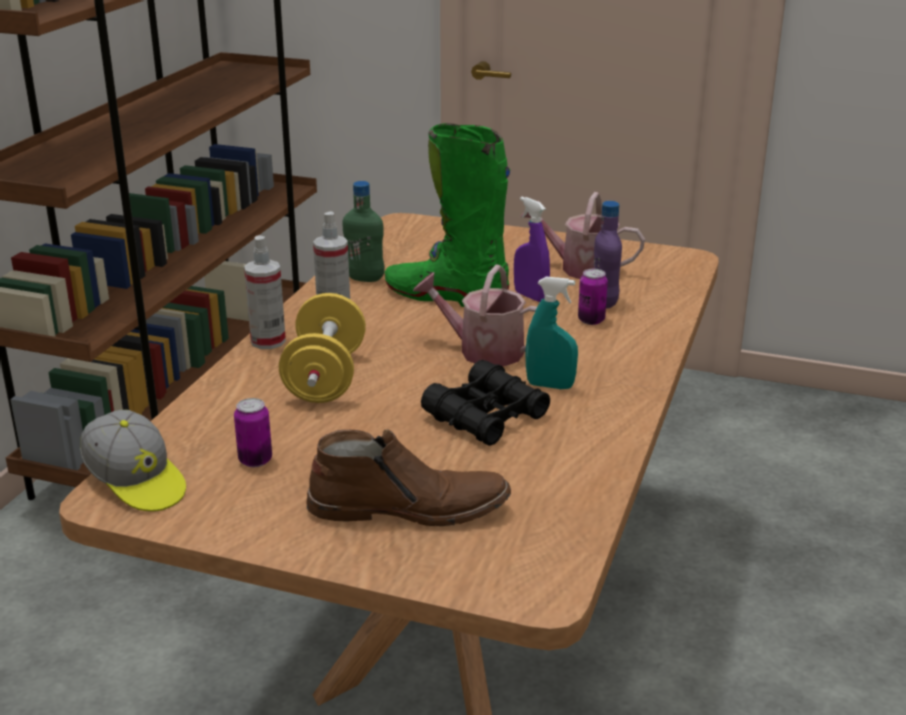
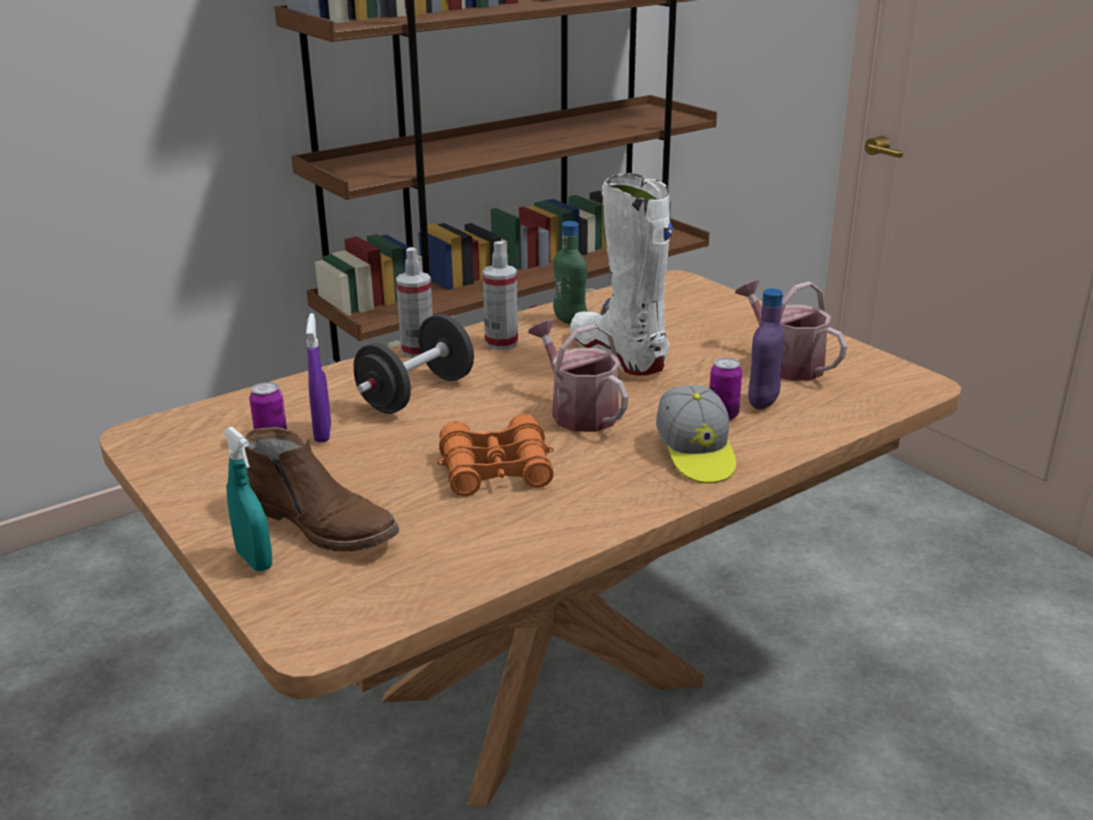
camera: 35 degrees right, 0 degrees up
cap [80,410,186,512] -> cap moved to [656,385,736,483]
yellow dumbbell [279,293,366,403] -> black dumbbell [354,314,474,414]
green boot [384,123,510,307] -> white boot [570,173,673,376]
black binoculars [421,360,550,446] -> orange binoculars [437,414,554,496]
purple spray bottle [514,196,550,302] -> purple spray bottle moved to [306,313,331,442]
turquoise spray bottle [526,276,578,389] -> turquoise spray bottle moved to [223,427,272,571]

